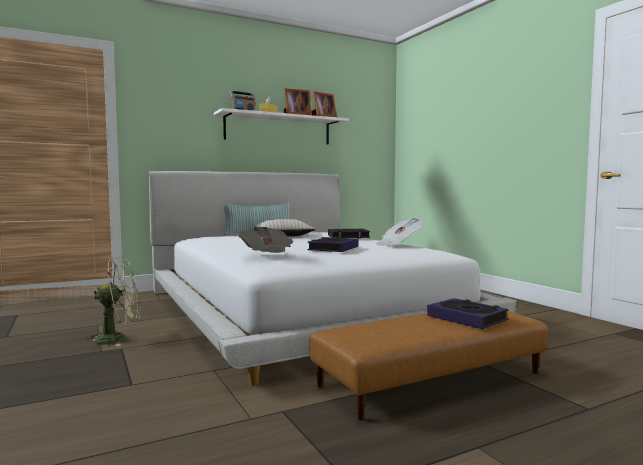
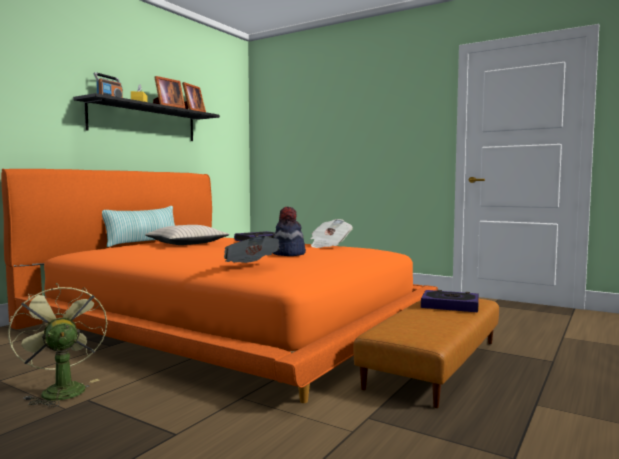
camera: 30 degrees left, 0 degrees up
green fan [84,257,140,346] -> green fan turned 75 degrees counterclockwise [8,283,107,407]
white bed [149,171,517,386] -> orange bed [1,169,438,403]
white shelf [214,108,349,145] -> black shelf [73,93,220,141]
book [308,237,358,252] -> hat [273,207,306,256]

